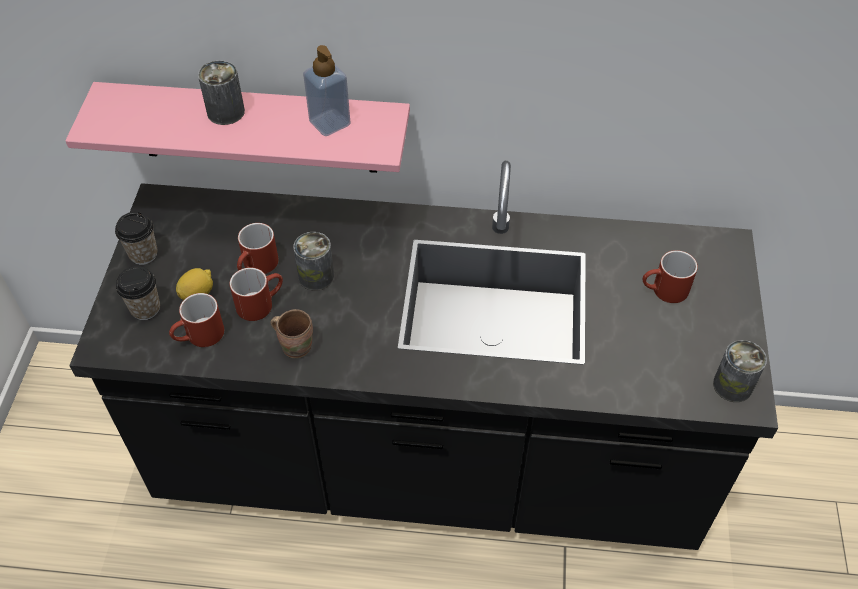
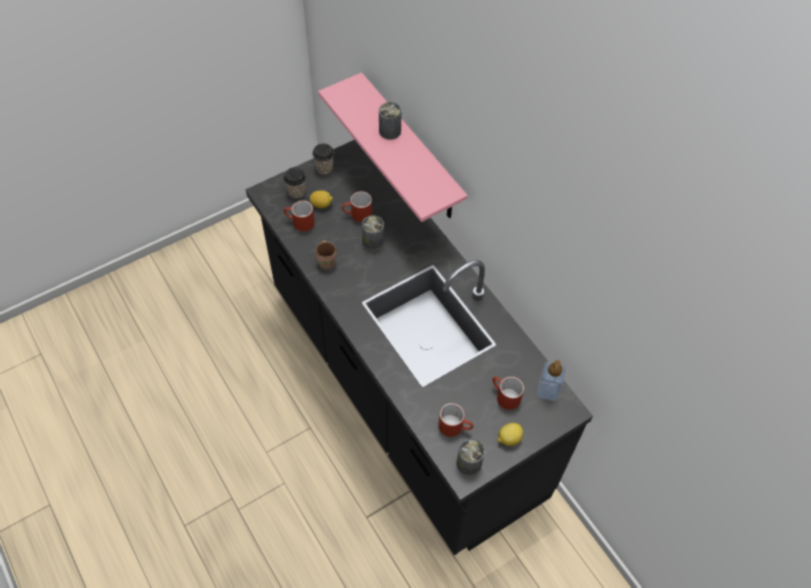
camera: 50 degrees right, 5 degrees up
red mug [230,268,283,321] -> red mug moved to [438,403,474,437]
soap dispenser [303,45,351,136] -> soap dispenser moved to [536,360,566,401]
none -> lemon [498,423,524,446]

